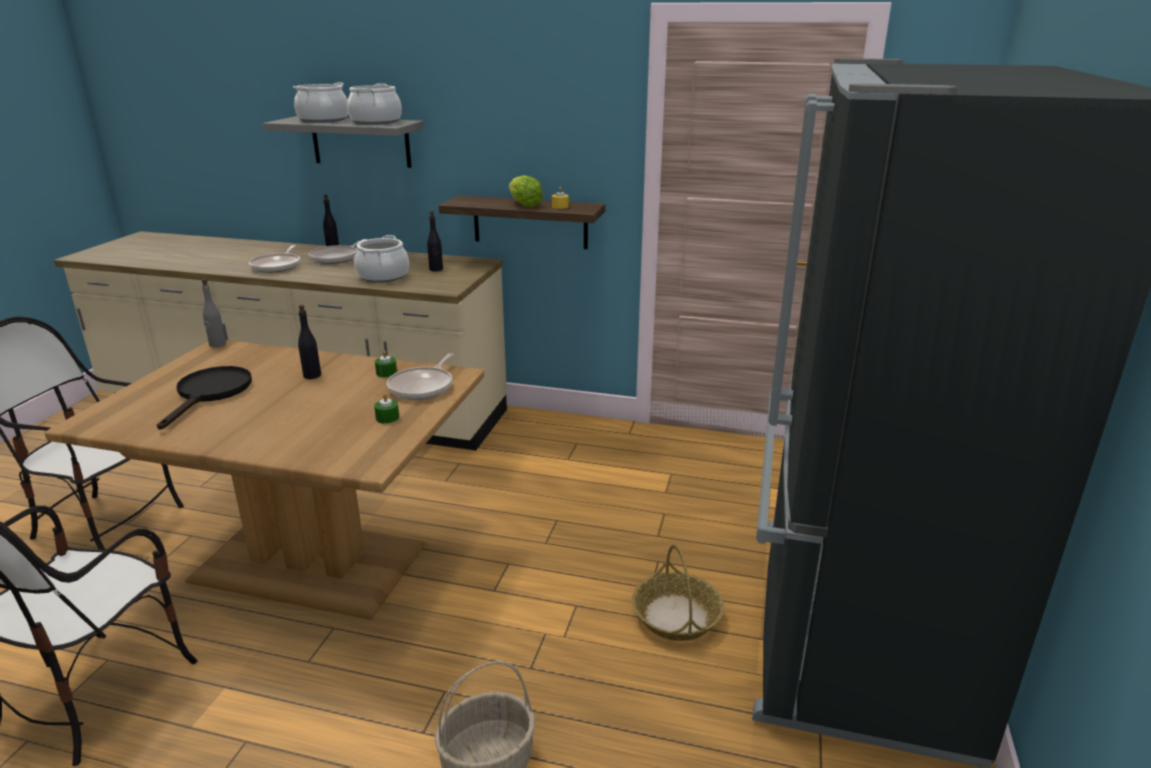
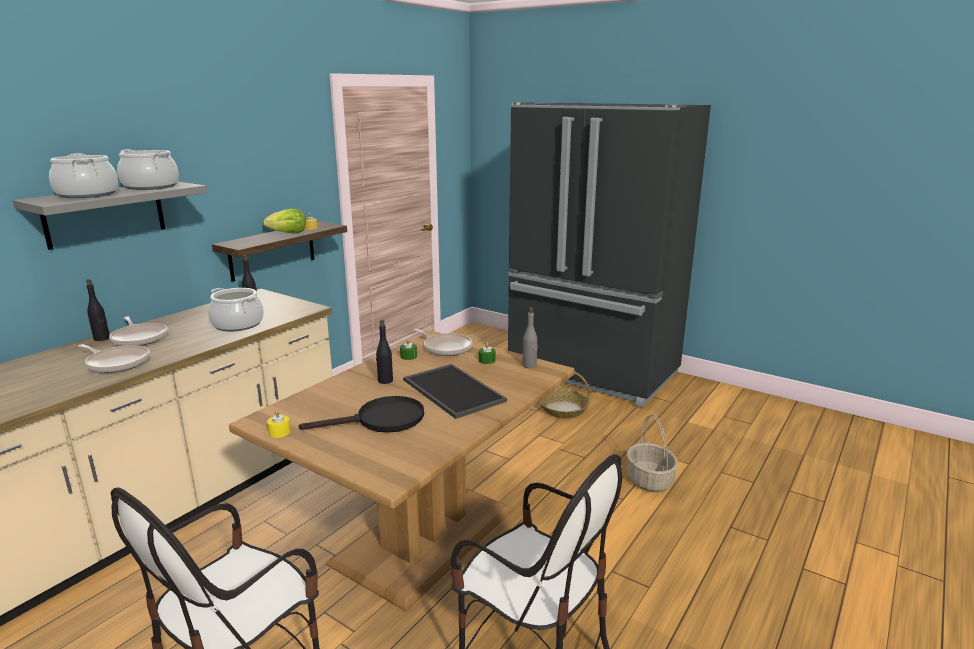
camera: 70 degrees left, 5 degrees down
black frying pan [157,366,252,430] -> black frying pan turned 135 degrees clockwise [299,396,424,433]
grey bottle [202,279,226,348] -> grey bottle moved to [522,307,538,368]
none -> yellow candle [267,410,291,438]
none -> tray [403,364,507,419]

